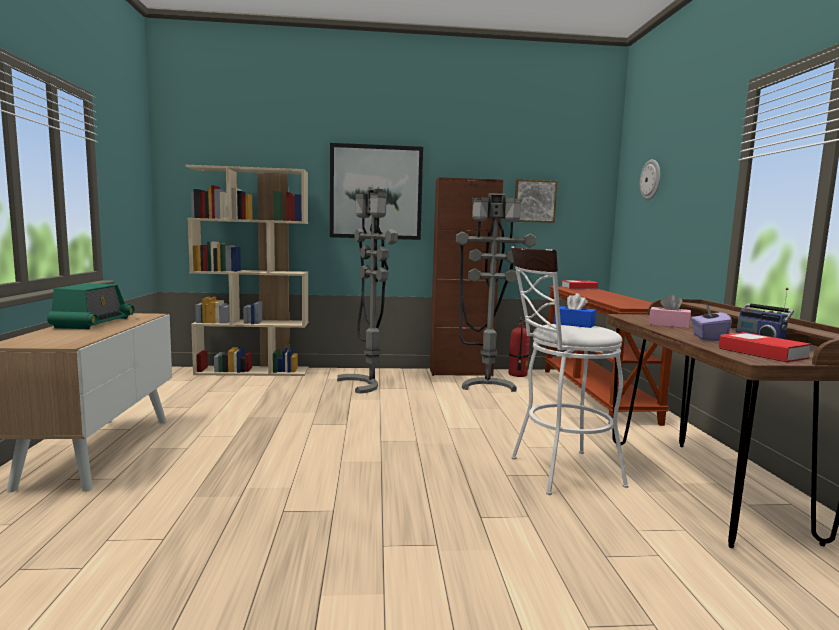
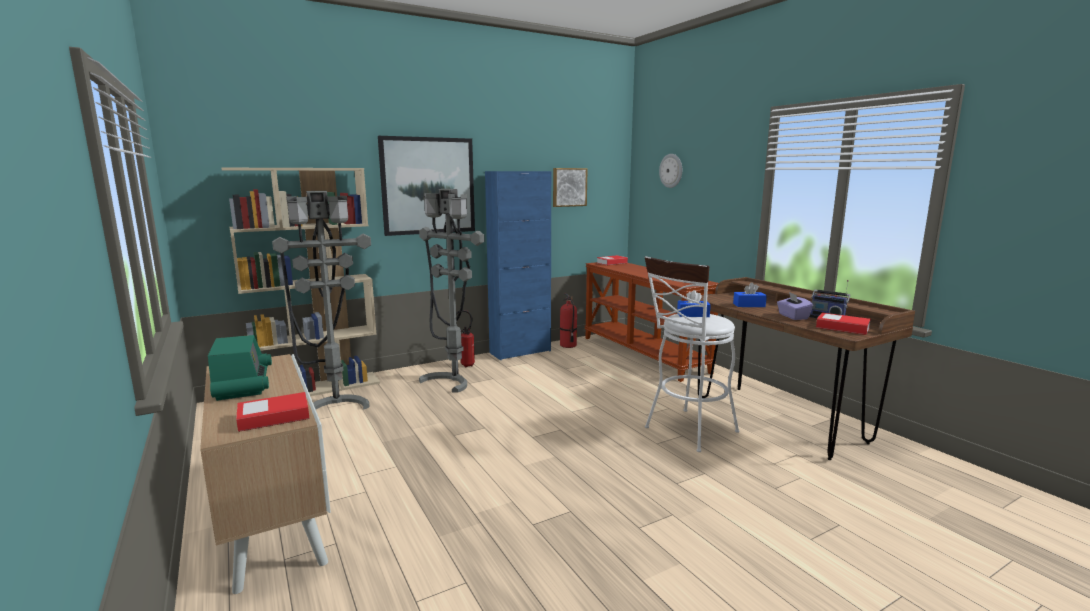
camera: 25 degrees left, 5 degrees up
brown cabinet [430,177,503,376] -> blue cabinet [485,171,551,360]
grey floor lamp [456,193,536,392] -> grey floor lamp moved to [272,191,371,410]
pink tissue box [649,294,691,328] -> blue tissue box [733,282,767,307]
none -> book [236,392,309,432]
none -> fire extinguisher [456,310,475,367]

